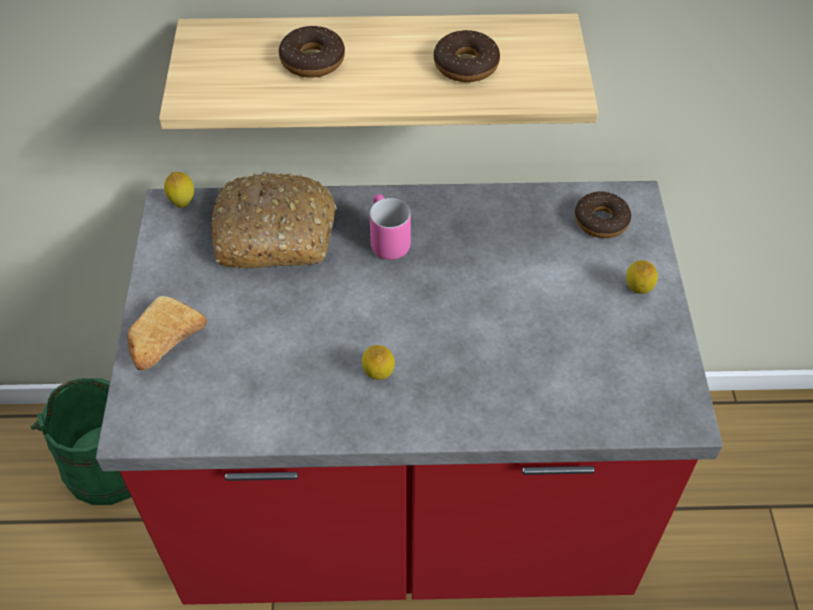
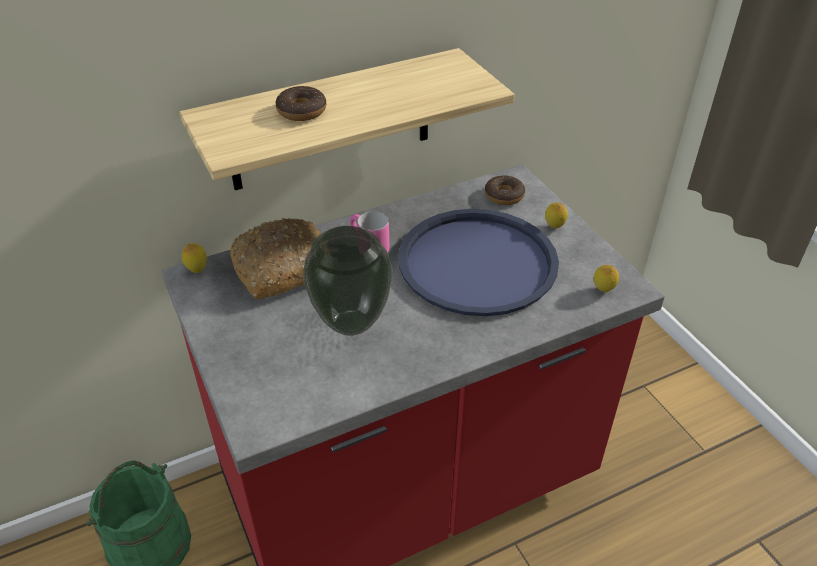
camera: 25 degrees left, 10 degrees down
bread [127,296,207,370] -> none
lemon [362,345,395,380] -> lemon moved to [594,265,619,292]
donut [434,30,500,82] -> none
none -> vase [303,226,393,336]
none -> blue tray [398,209,559,316]

